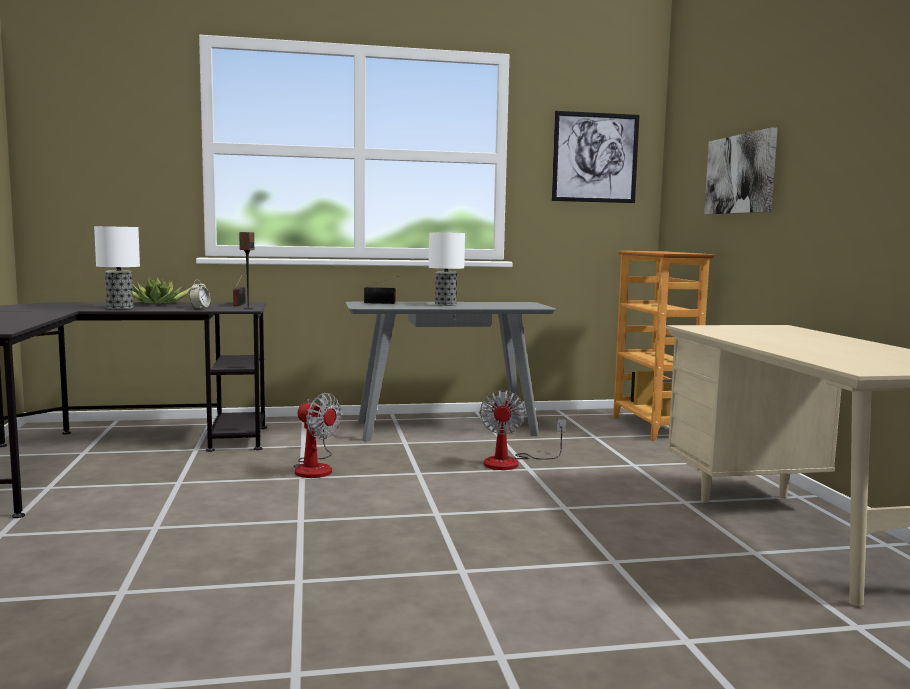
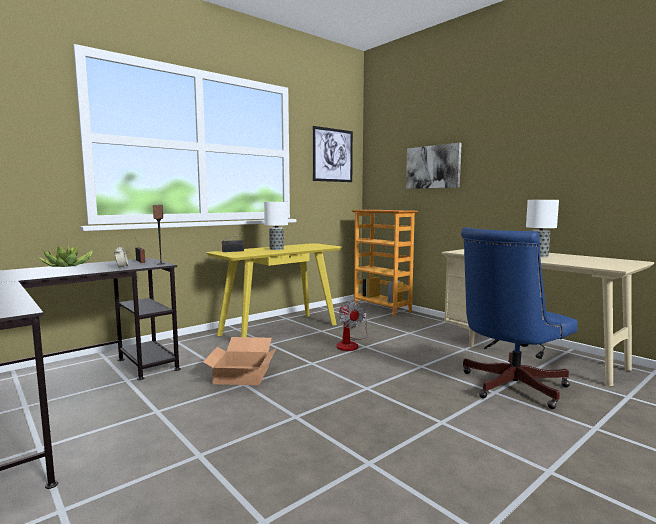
camera: 30 degrees left, 0 degrees up
table lamp [94,226,140,309] -> table lamp moved to [526,200,559,257]
fan [293,393,342,478] -> cardboard box [203,337,277,385]
grey console table [345,302,556,441] -> yellow console table [207,243,342,337]
none -> blue office chair [461,227,578,409]

